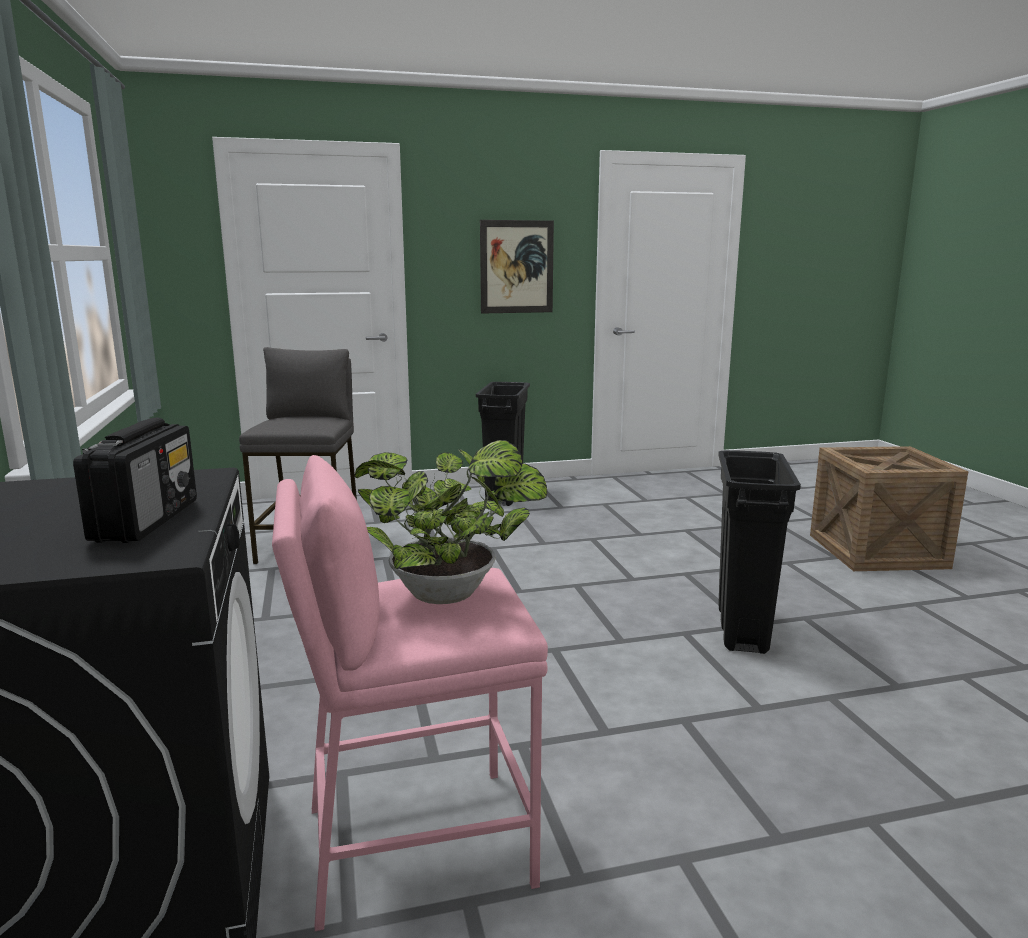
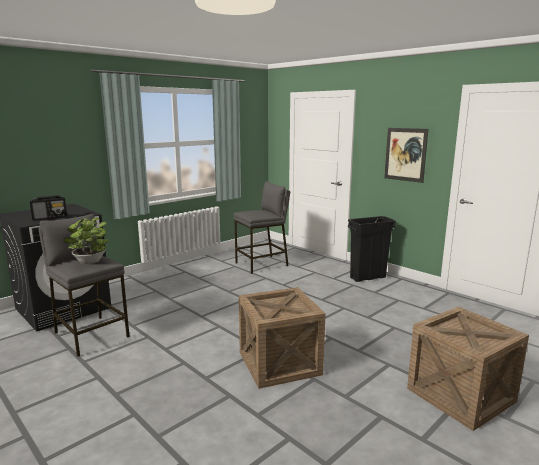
camera: 60 degrees right, 0 degrees up
pink stool [272,455,548,931] -> grey stool [38,214,130,357]
black trash can [718,450,801,654] -> crate [239,287,326,389]

